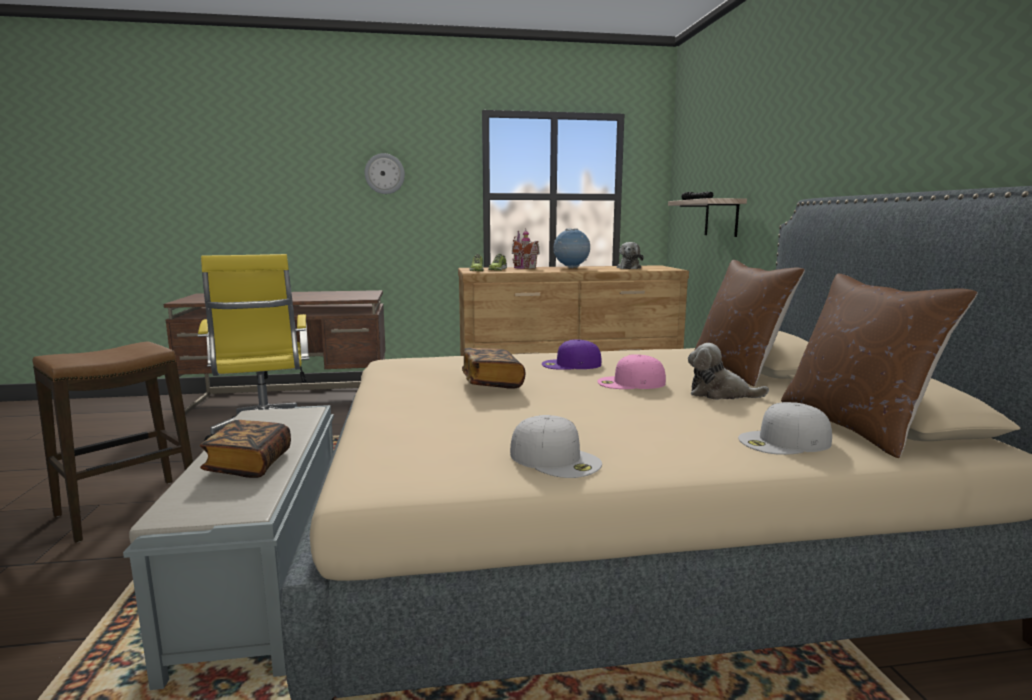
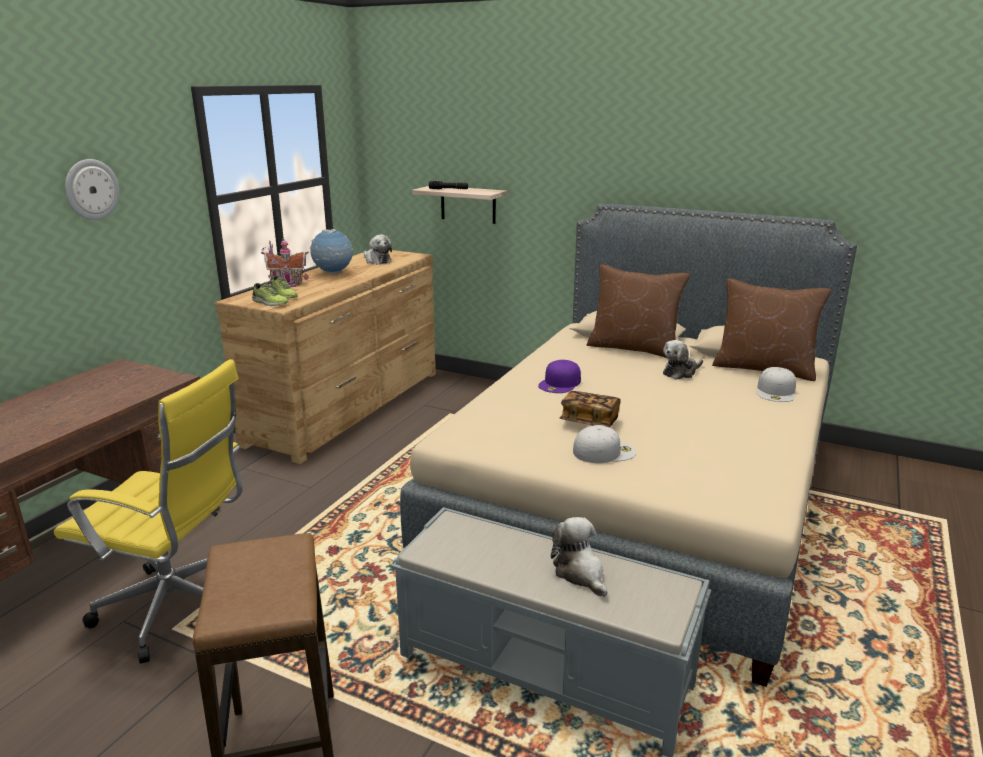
camera: 55 degrees left, 10 degrees up
book [200,420,291,478] -> plush toy [551,517,608,597]
white cap [510,415,602,478] -> white cap moved to [573,425,636,463]
pink cap [597,354,666,389] -> none

